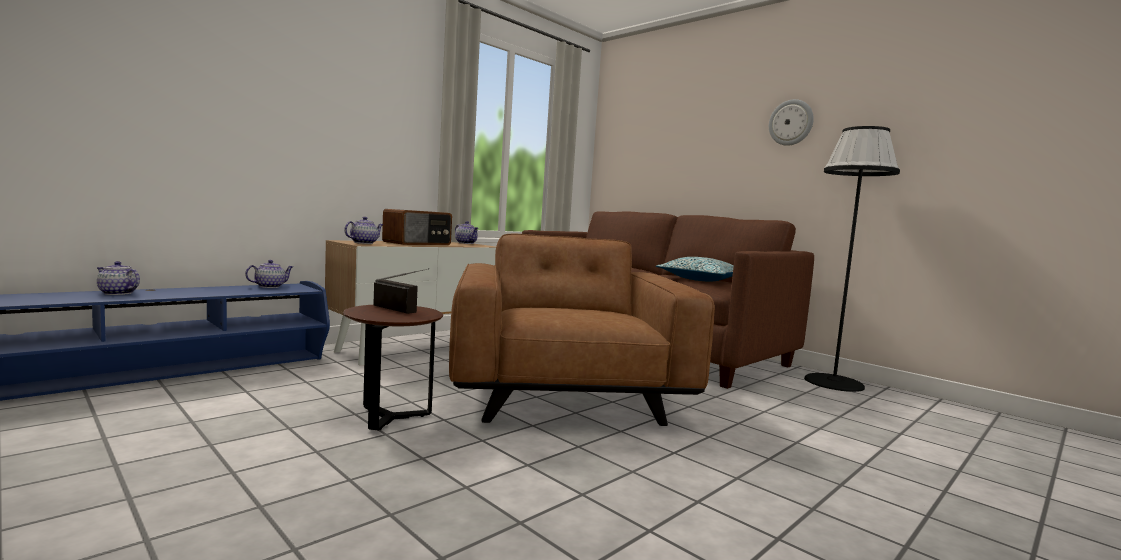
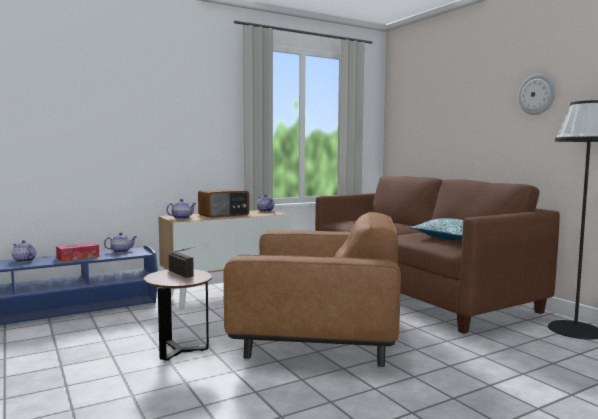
camera: 15 degrees right, 0 degrees up
brown armchair [449,234,715,426] -> brown armchair turned 90 degrees clockwise [224,211,401,367]
none -> tissue box [56,242,99,262]

